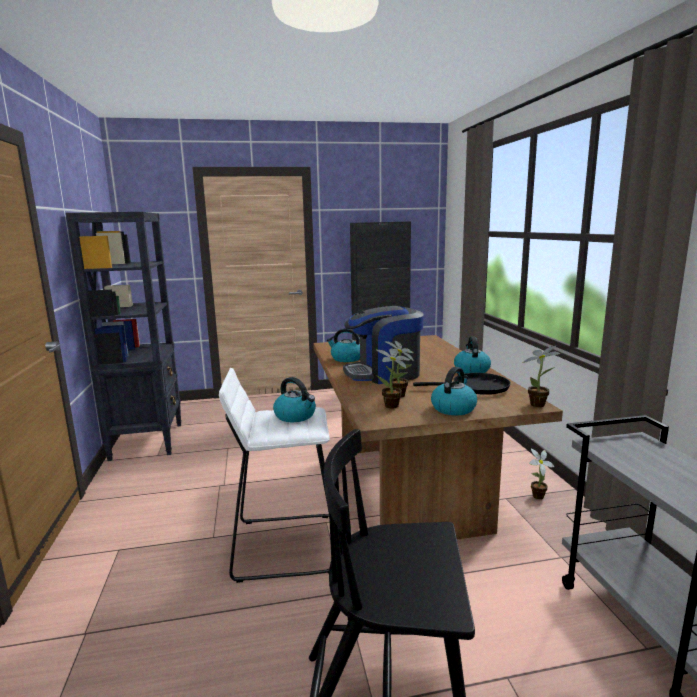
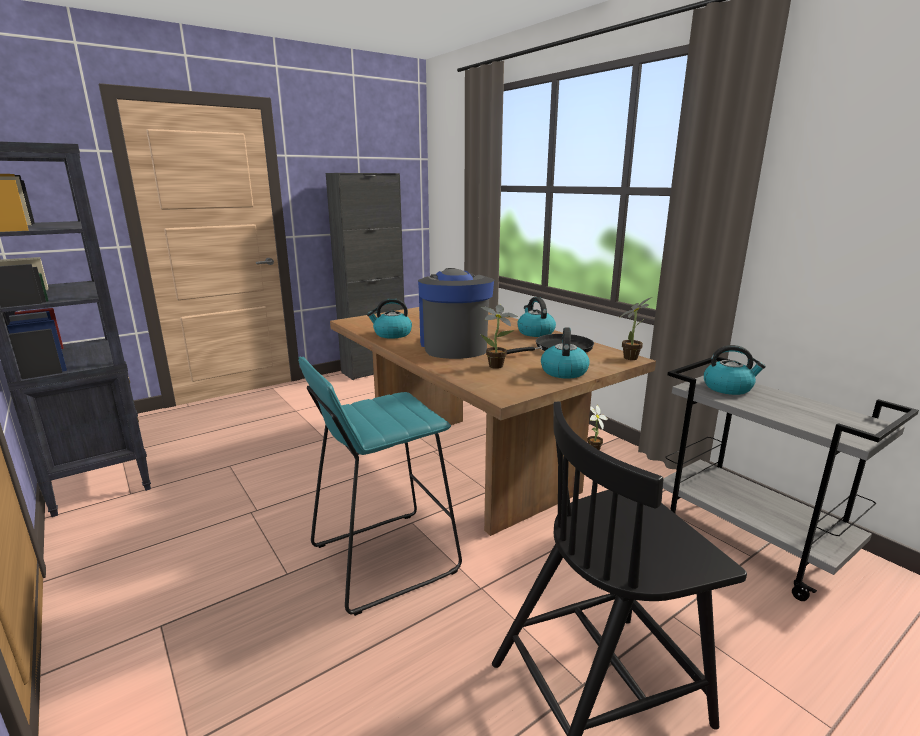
camera: 25 degrees left, 5 degrees up
white stool [219,368,330,583] -> turquoise stool [298,357,462,616]
kettle [273,377,316,422] -> kettle moved to [704,345,766,395]
coffee machine [343,306,423,384] -> coffee machine turned 120 degrees clockwise [418,268,494,359]
potted plant [376,348,410,408] -> none

